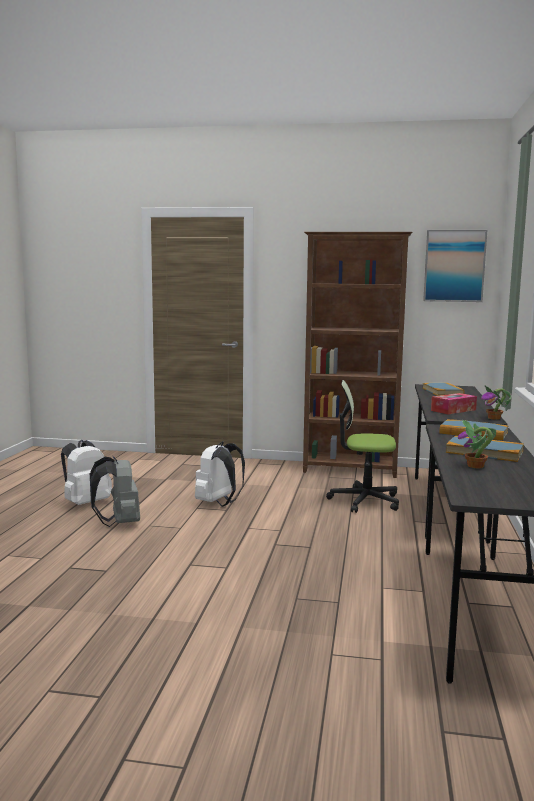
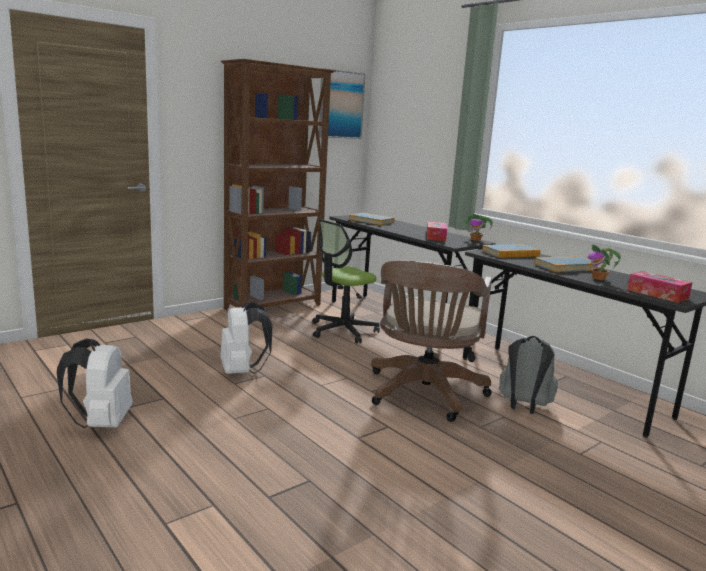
camera: 50 degrees left, 5 degrees up
grey backpack [90,456,140,527] -> grey backpack moved to [499,336,558,414]
none -> brown office chair [371,260,492,422]
none -> tissue box [627,271,693,303]

